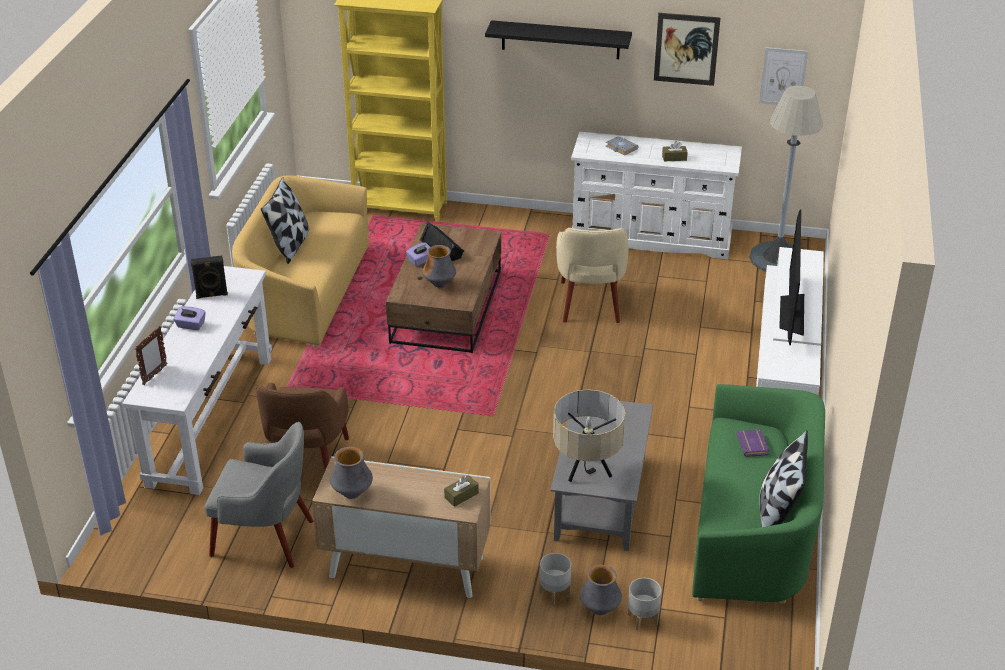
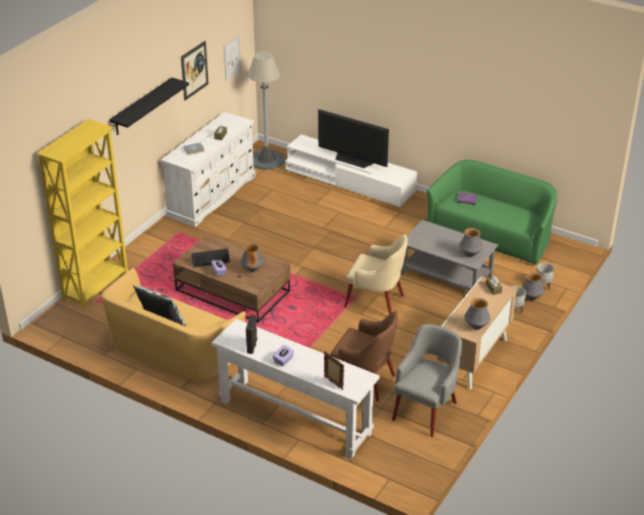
camera: 70 degrees left, 0 degrees up
beige table lamp [553,389,626,482] -> vase [459,228,483,257]
beige armchair [556,228,629,323] -> beige armchair moved to [344,234,408,314]
pillow [759,430,808,527] -> none

